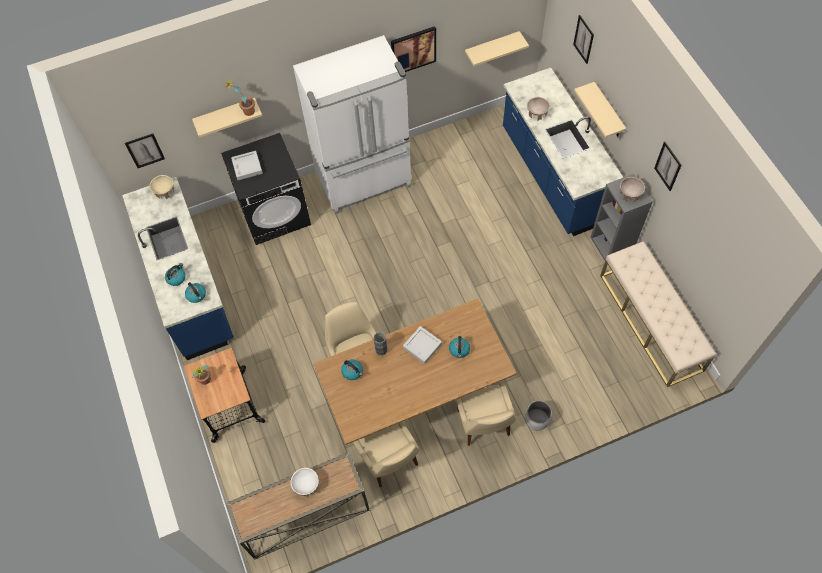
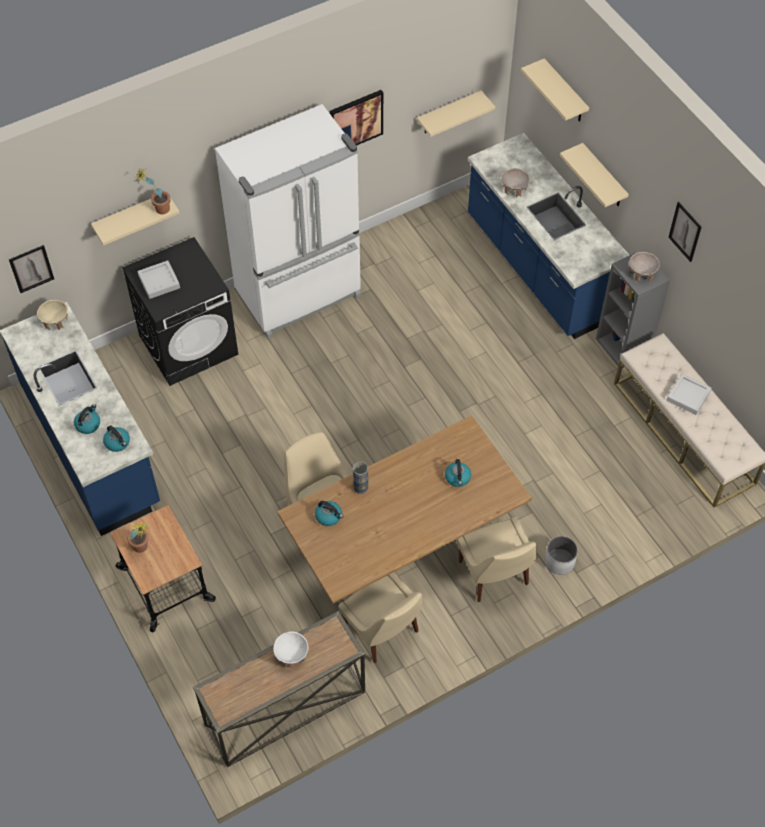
camera: 10 degrees left, 5 degrees down
grey tray [403,326,442,364] -> grey tray moved to [667,374,711,415]
picture [573,15,594,64] -> beige shelf [521,58,589,122]

